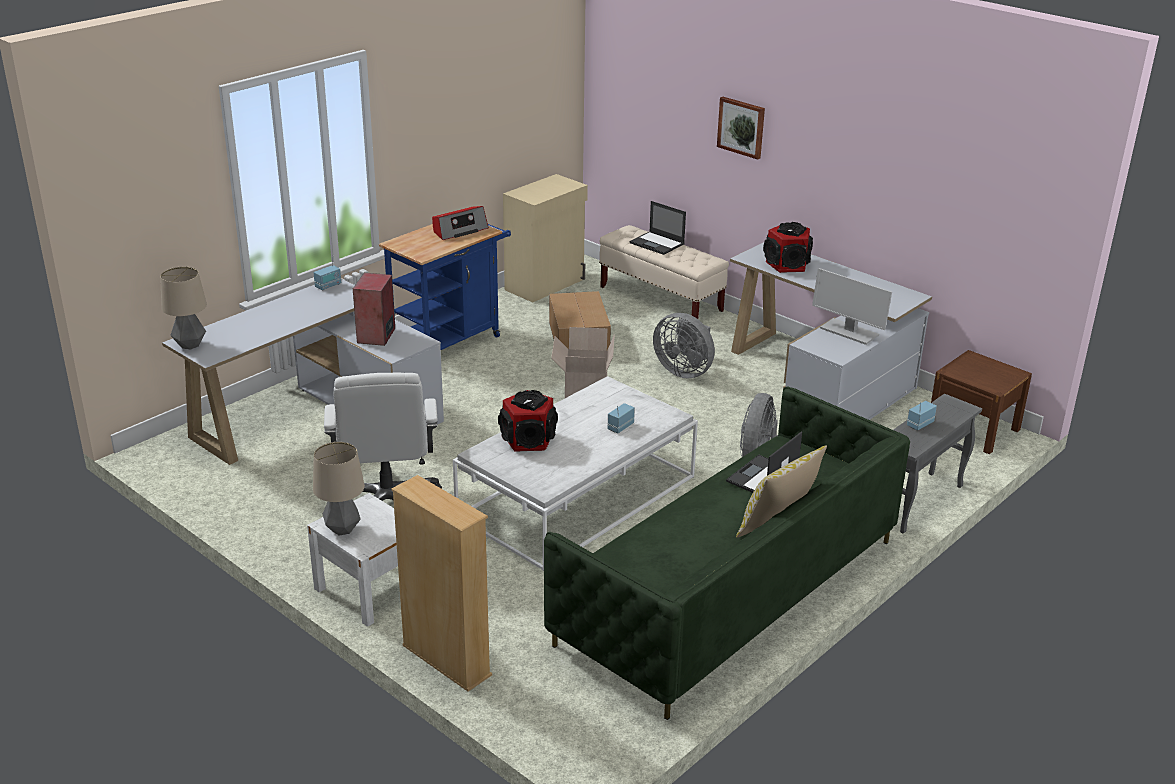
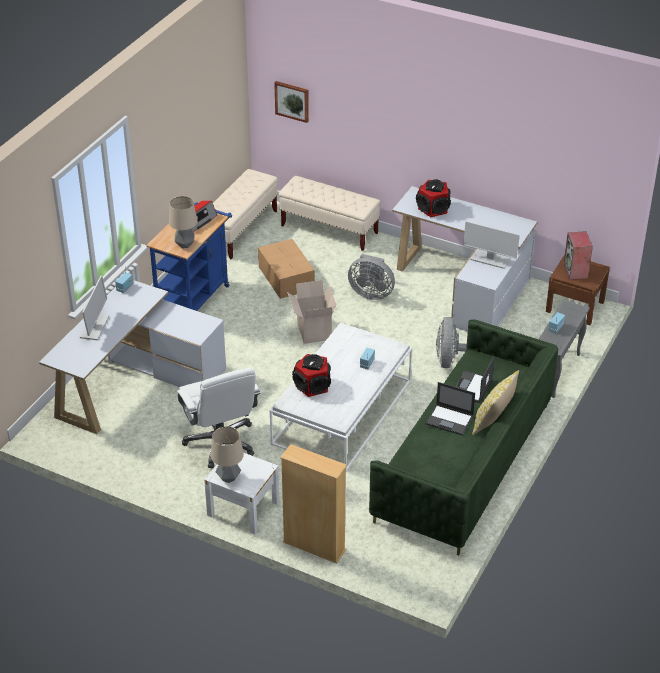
camera: 15 degrees left, 10 degrees up
table lamp [160,267,207,349] -> table lamp moved to [169,196,198,248]
speaker [353,273,395,346] -> speaker moved to [563,231,593,280]
beige cabinet [503,174,588,302] -> beige bench [213,169,278,260]
laptop [630,201,686,255] -> laptop moved to [426,382,475,436]
picture [717,97,765,159] -> picture moved to [274,81,309,123]
none -> monitor [80,275,109,340]

